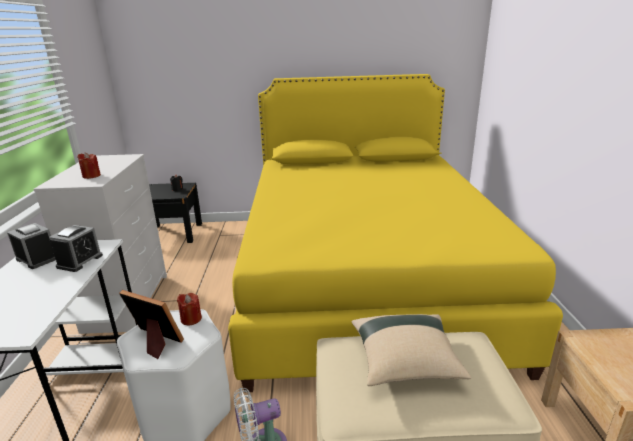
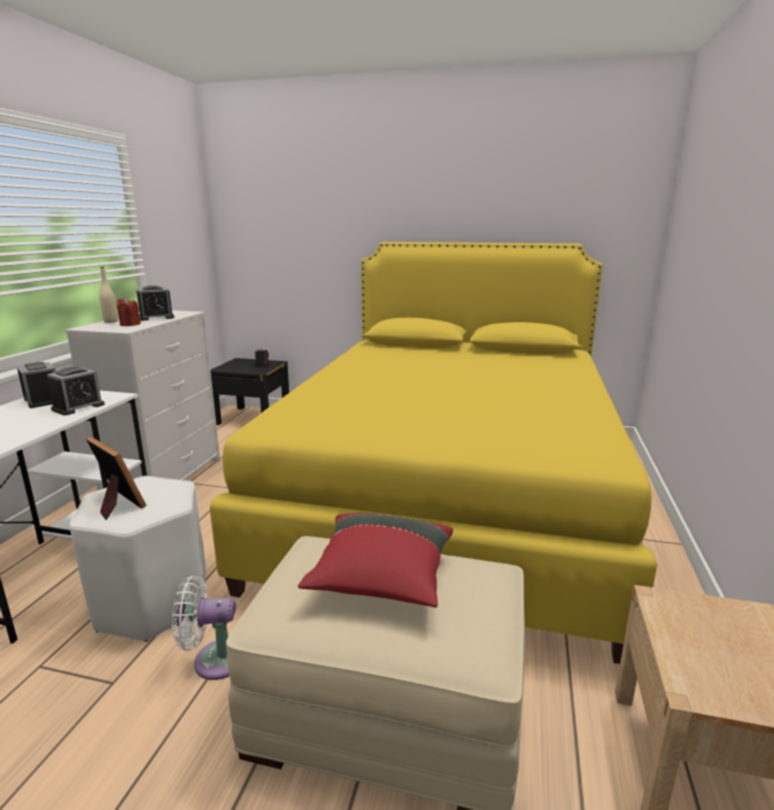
camera: 15 degrees right, 5 degrees down
red candle [177,293,202,325] -> none
beige pillow [352,314,471,386] -> red pillow [298,513,453,608]
none -> beige bottle [99,267,118,323]
none -> alarm clock [137,285,174,321]

